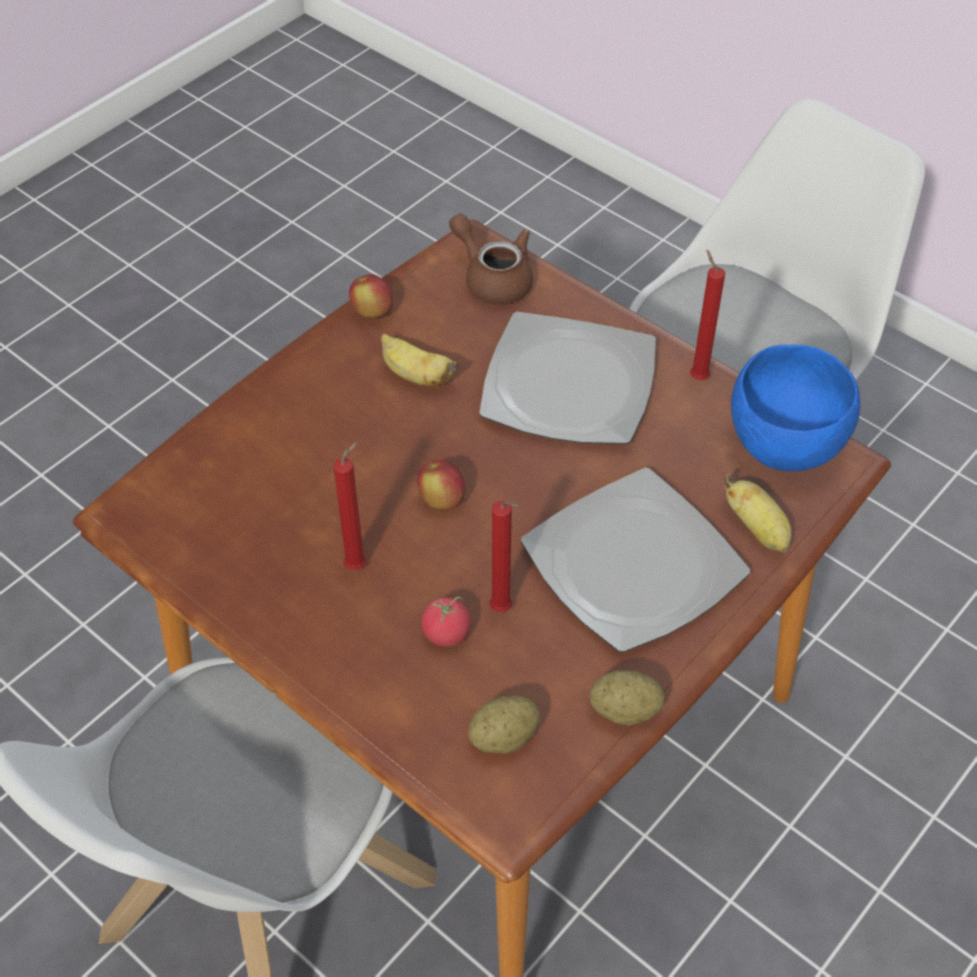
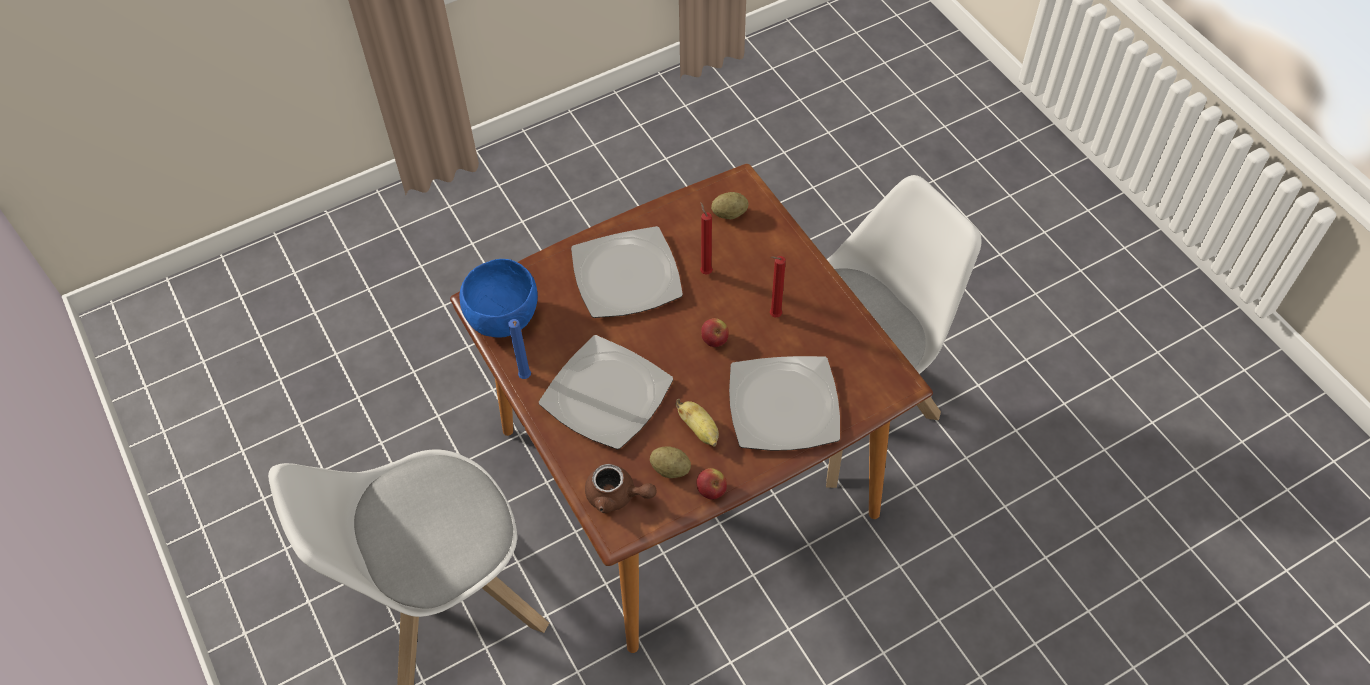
camera: 160 degrees left, 5 degrees up
tomato [421,597,471,647] -> none
brown teapot [449,214,533,304] -> brown teapot turned 45 degrees counterclockwise [585,464,656,513]
potato [589,670,664,725] -> potato moved to [650,446,691,478]
red candle [690,249,725,380] -> blue candle [508,319,531,379]
banana [723,474,792,553] -> none
none -> plate [729,356,840,451]

